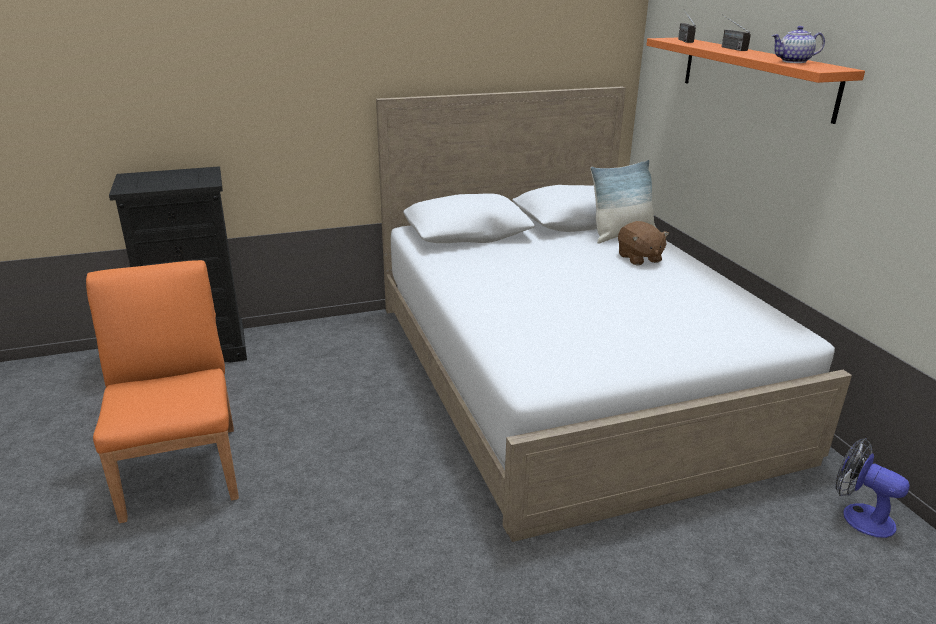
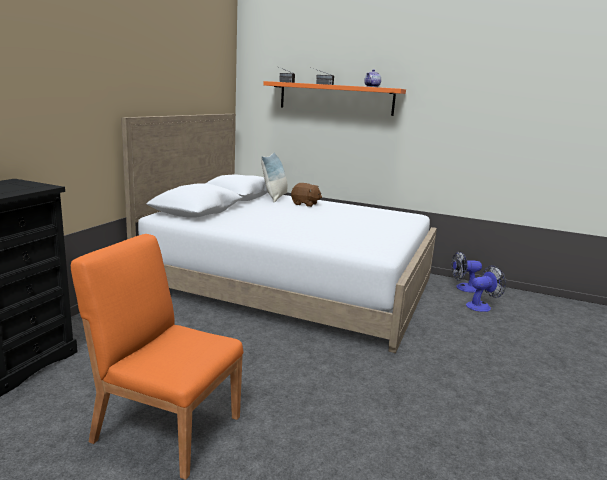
camera: 50 degrees left, 10 degrees down
none -> fan [466,265,506,312]

